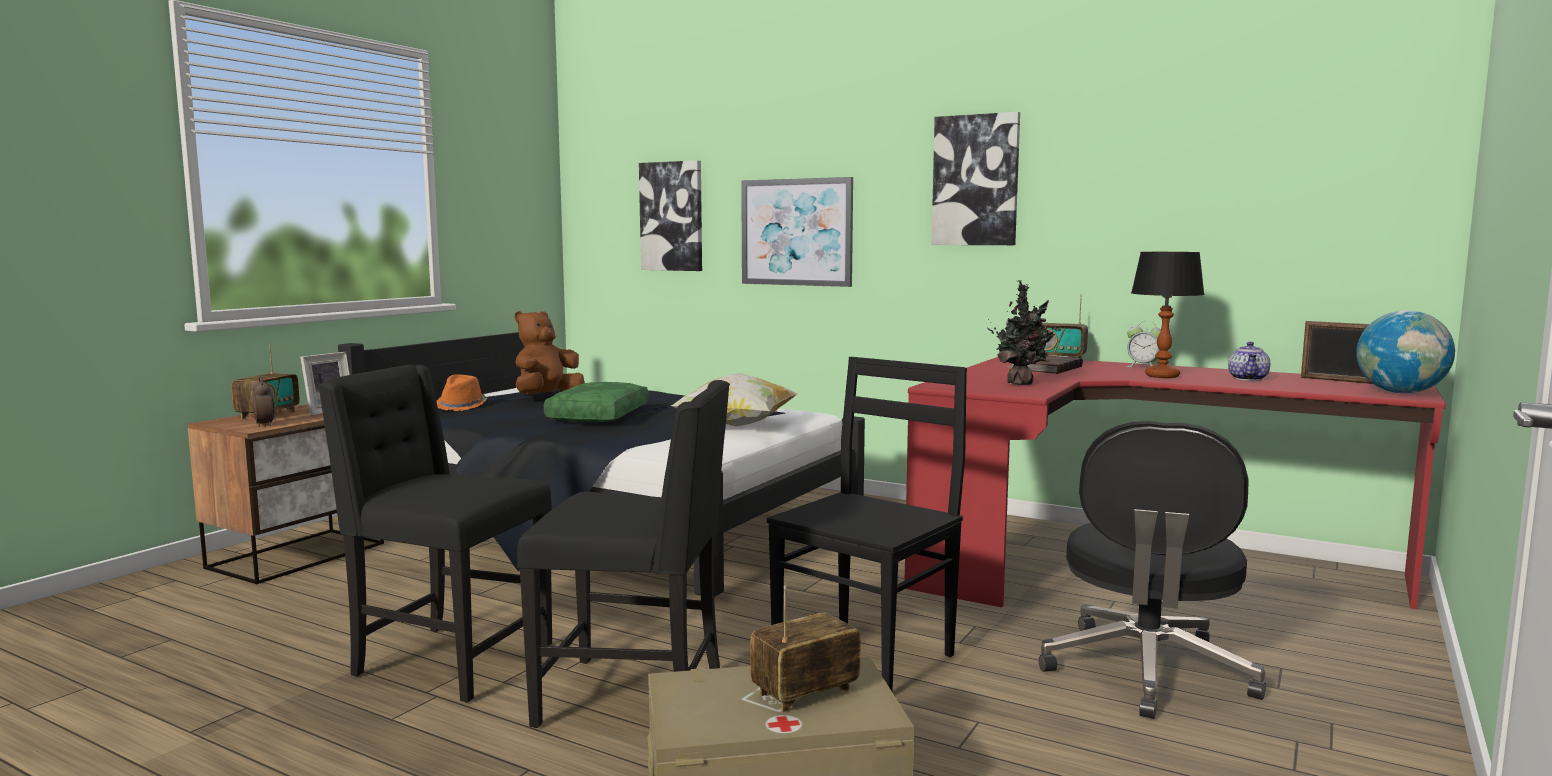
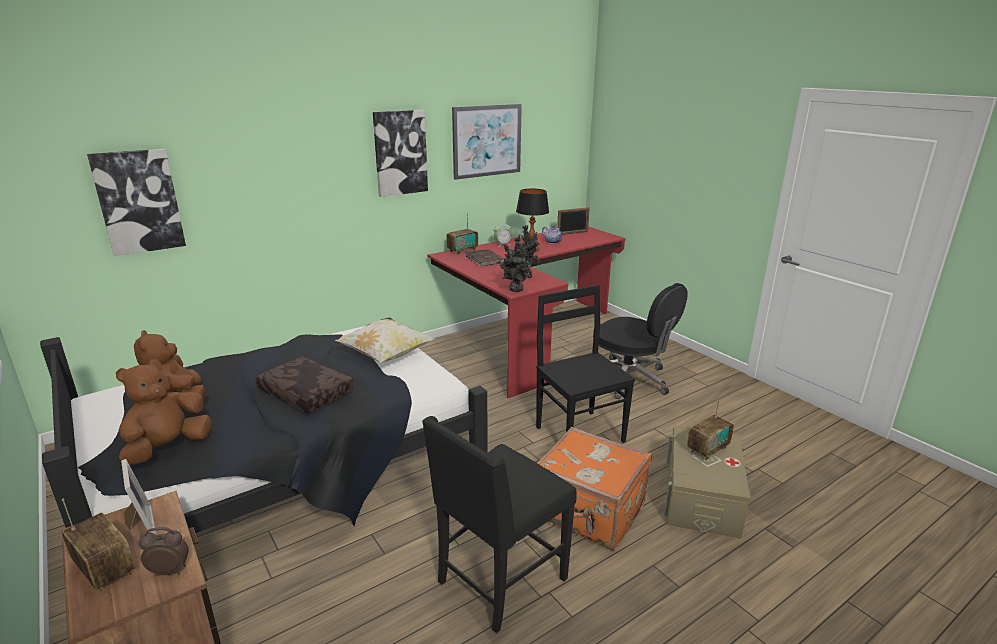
camera: 65 degrees left, 15 degrees up
orange hat [436,374,487,411] -> brown plush toy [116,359,212,466]
black chair [517,380,730,728] -> orange suitcase [537,427,652,551]
green pillow [544,382,649,422] -> brown pillow [255,357,354,413]
picture [741,177,853,287] -> picture moved to [452,104,522,180]
radio [750,585,861,712] -> radio turned 120 degrees counterclockwise [687,397,734,461]
globe [1356,310,1455,394] -> none
none -> potted plant [496,234,536,292]

